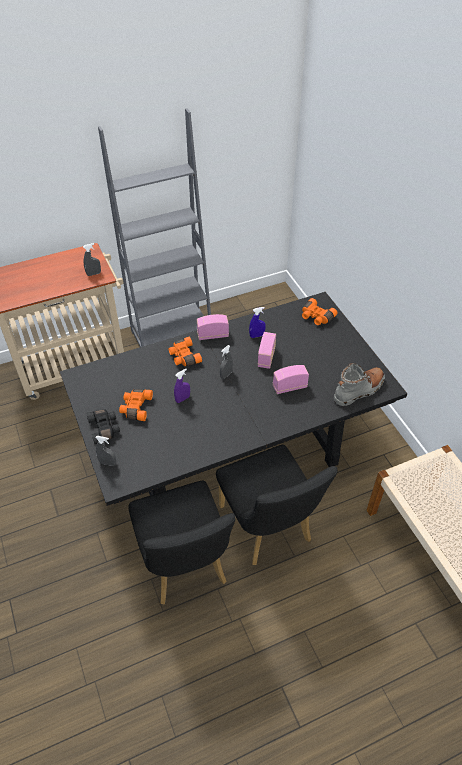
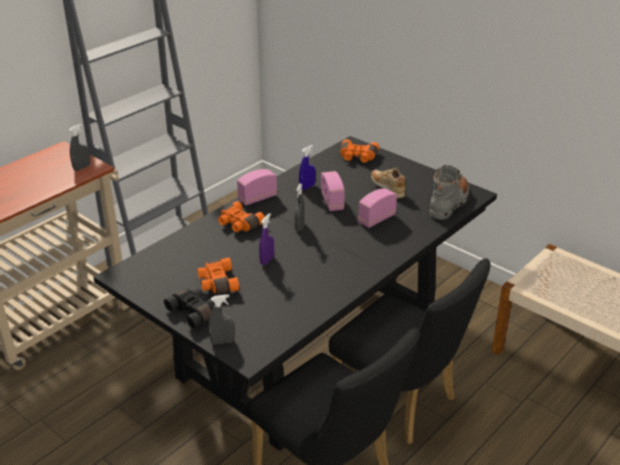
camera: 25 degrees left, 15 degrees down
none -> beige shoe [371,168,406,198]

